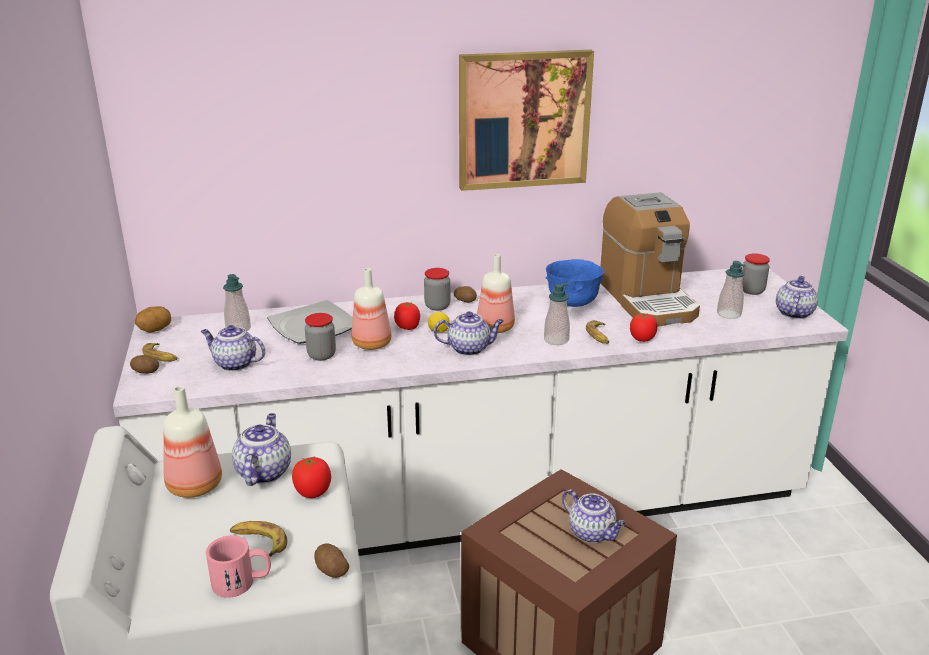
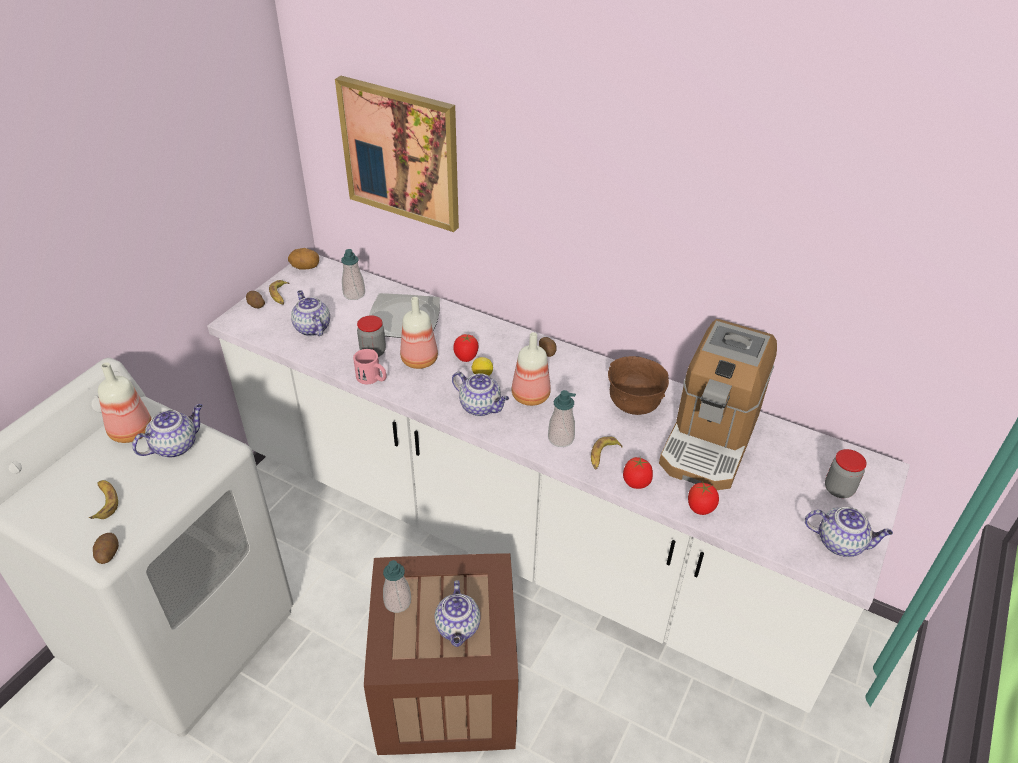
camera: 40 degrees right, 15 degrees up
pink mug [206,535,271,598] -> pink mug moved to [353,349,387,384]
tomato [292,456,331,498] -> tomato moved to [688,481,719,515]
jar [424,268,450,311] -> none
picture [459,50,594,191] -> picture moved to [335,76,459,232]
blue bowl [546,259,604,307] -> brown bowl [608,356,669,415]
soap dispenser [717,261,745,319] -> soap dispenser moved to [383,560,411,613]
teapot [776,276,818,319] -> teapot turned 45 degrees clockwise [805,507,893,557]

